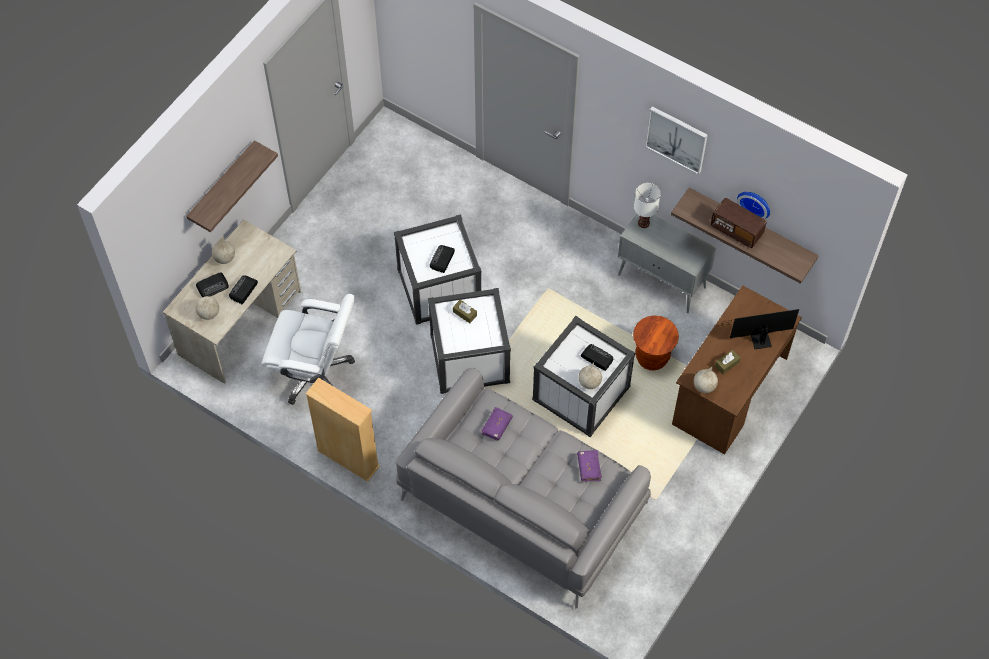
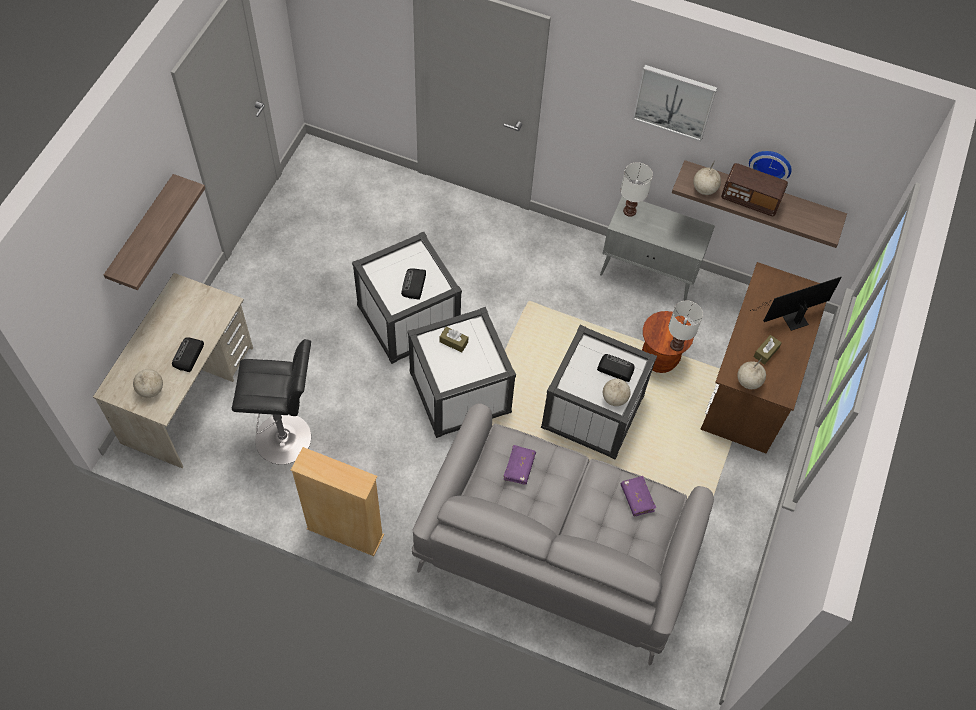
camera: 15 degrees left, 0 degrees up
radio [196,272,229,297] -> none
globe [212,236,235,264] -> globe moved to [693,160,721,195]
white office chair [261,294,355,405] -> black stool [232,339,311,465]
none -> white table lamp [669,300,703,351]

